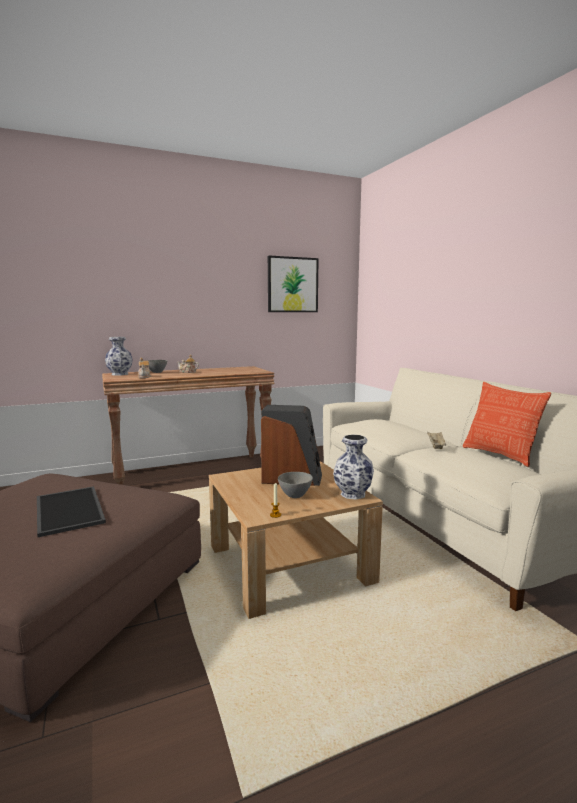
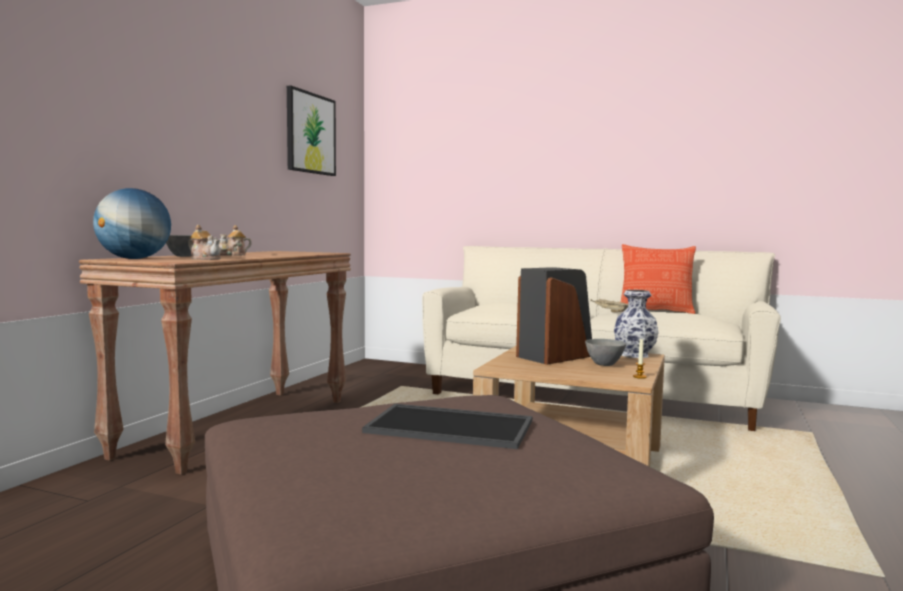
camera: 45 degrees left, 5 degrees down
vase [105,337,133,376] -> globe [93,188,171,259]

